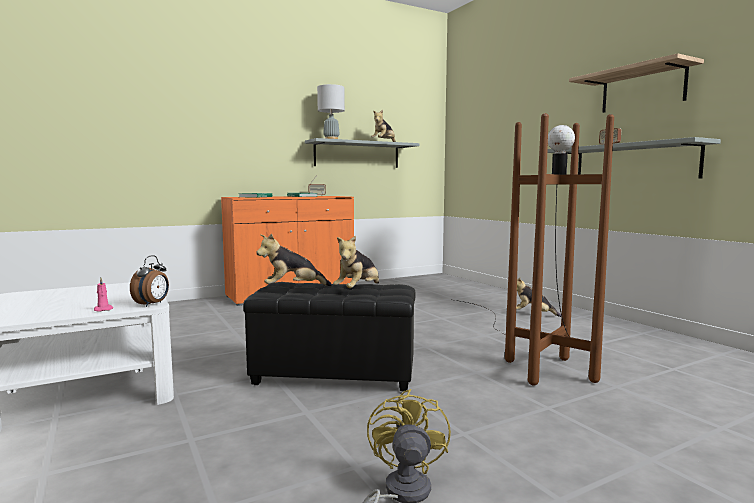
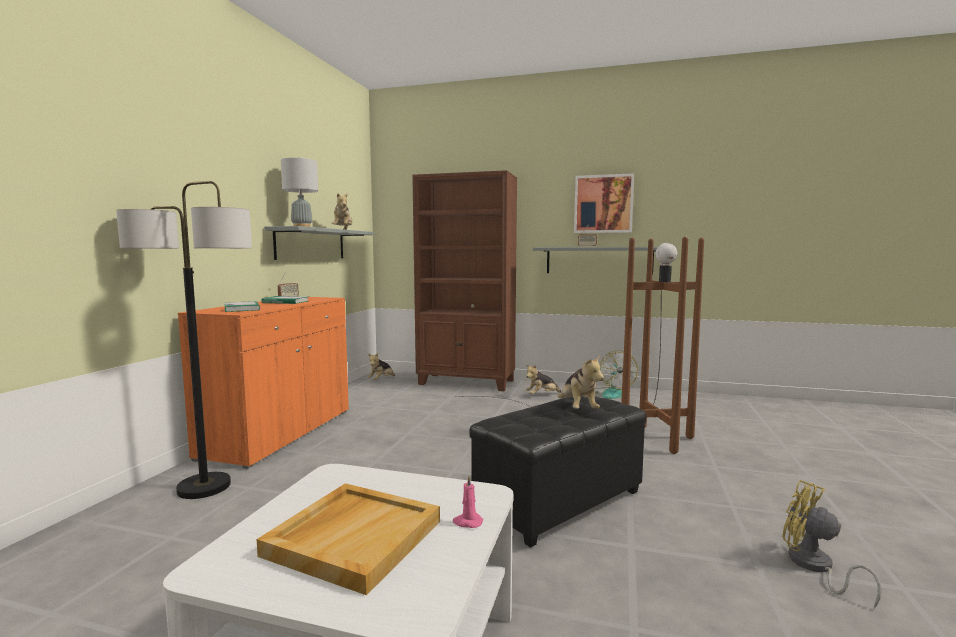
camera: 45 degrees left, 0 degrees up
alarm clock [130,255,169,307] -> none
plush toy [256,234,332,286] -> plush toy moved to [367,353,395,380]
shelf [569,53,704,113] -> picture [574,173,634,233]
none -> floor lamp [116,181,252,499]
none -> beige tray [257,483,440,595]
none -> brown bookcase [412,170,517,391]
none -> fan [595,350,638,399]

